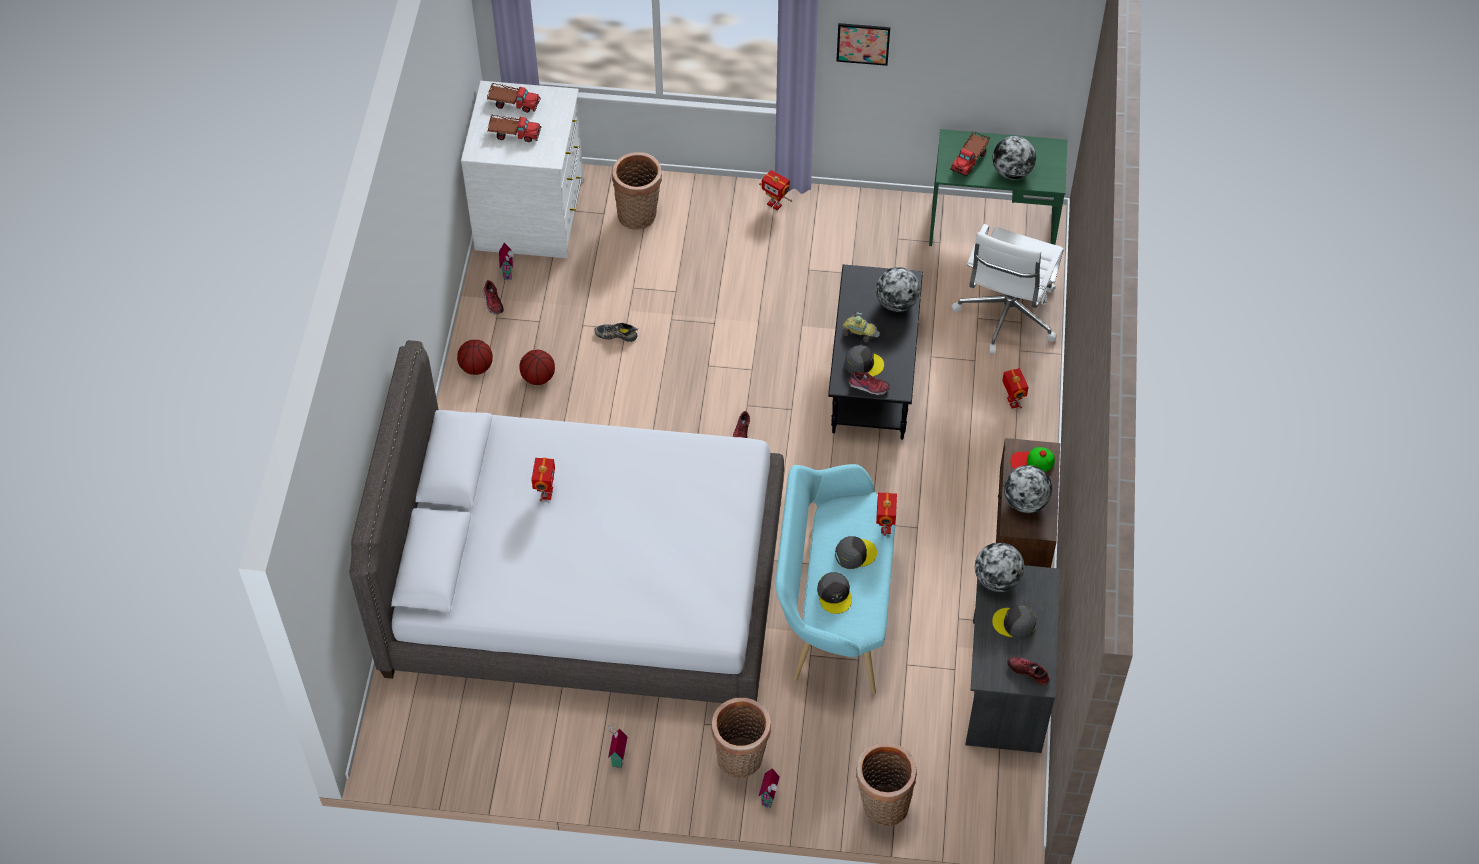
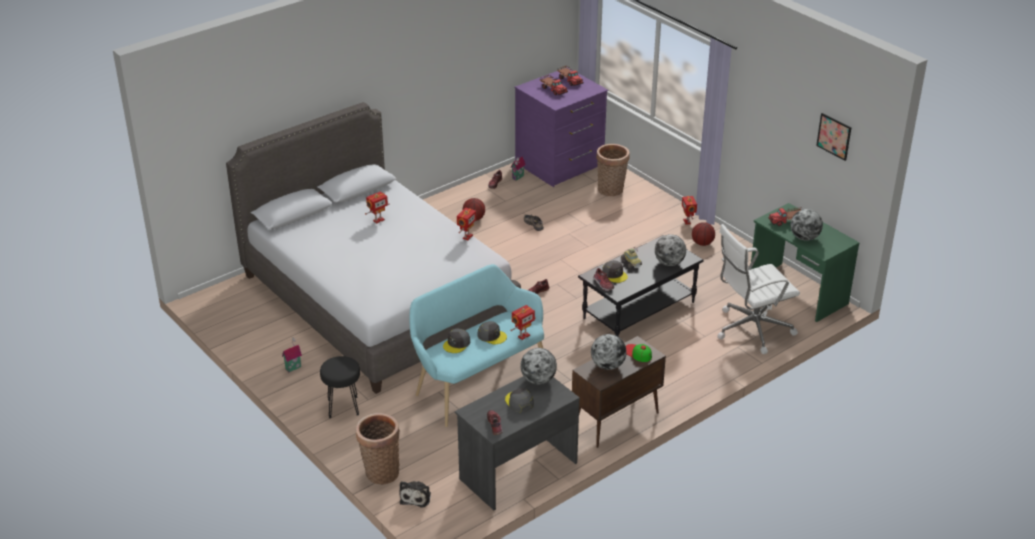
camera: 45 degrees right, 20 degrees down
basketball [457,340,493,375] -> basketball moved to [692,222,715,246]
white dresser [461,81,584,258] -> purple dresser [515,67,608,187]
basket [711,698,771,778] -> black stool [320,356,360,418]
toy house [759,768,780,808] -> none
picture [836,23,890,66] -> picture moved to [816,113,852,161]
toy robot [1002,368,1028,408] -> toy robot moved to [457,208,476,240]
none -> plush toy [399,481,431,508]

